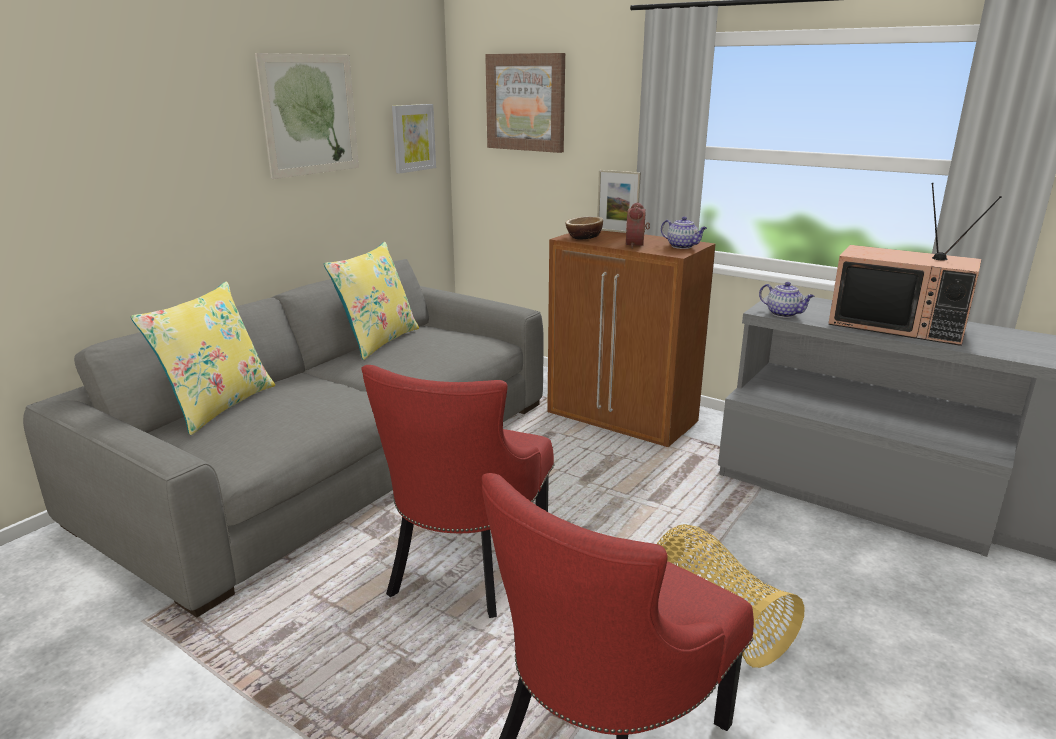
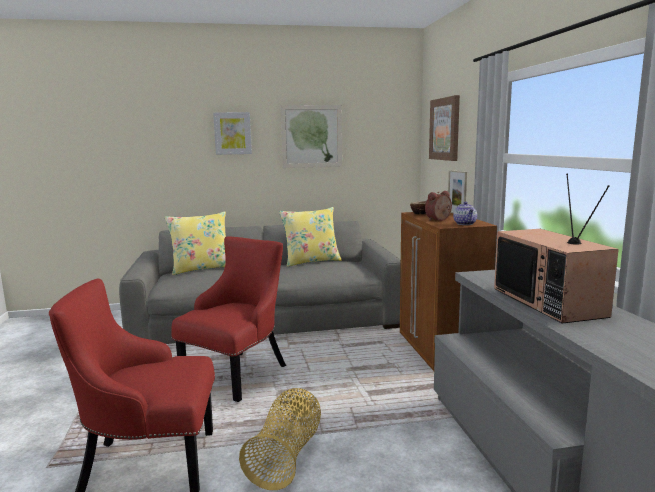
camera: 45 degrees right, 10 degrees down
red armchair [362,365,554,618] -> red armchair turned 150 degrees clockwise [171,237,286,402]
picture [392,104,436,174] -> picture moved to [213,112,252,155]
teapot [759,282,814,318] -> none

